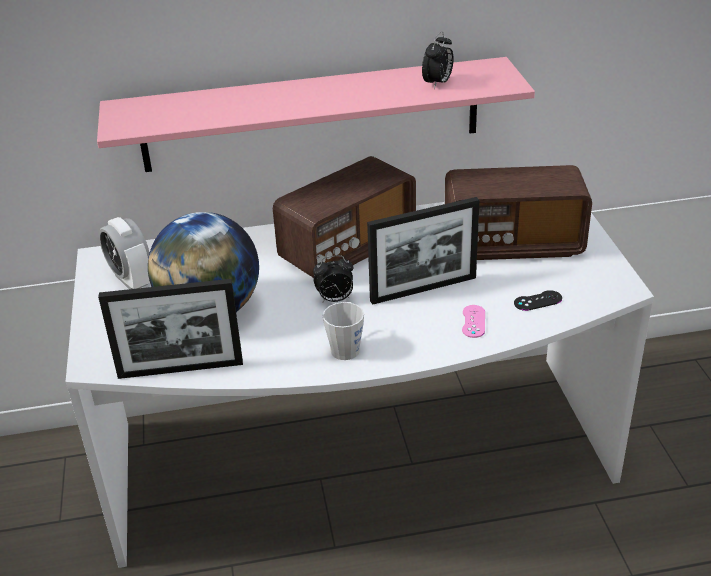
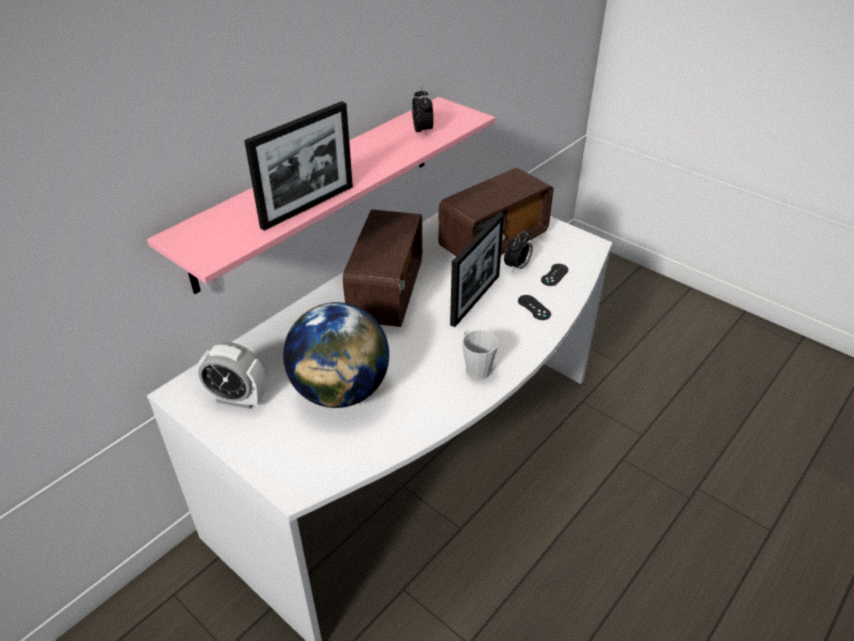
camera: 40 degrees left, 5 degrees up
picture frame [98,279,243,379] -> picture frame moved to [244,101,353,231]
alarm clock [313,255,353,303] -> alarm clock moved to [504,231,533,272]
pink game controller [462,305,485,338] -> black game controller [518,295,551,320]

